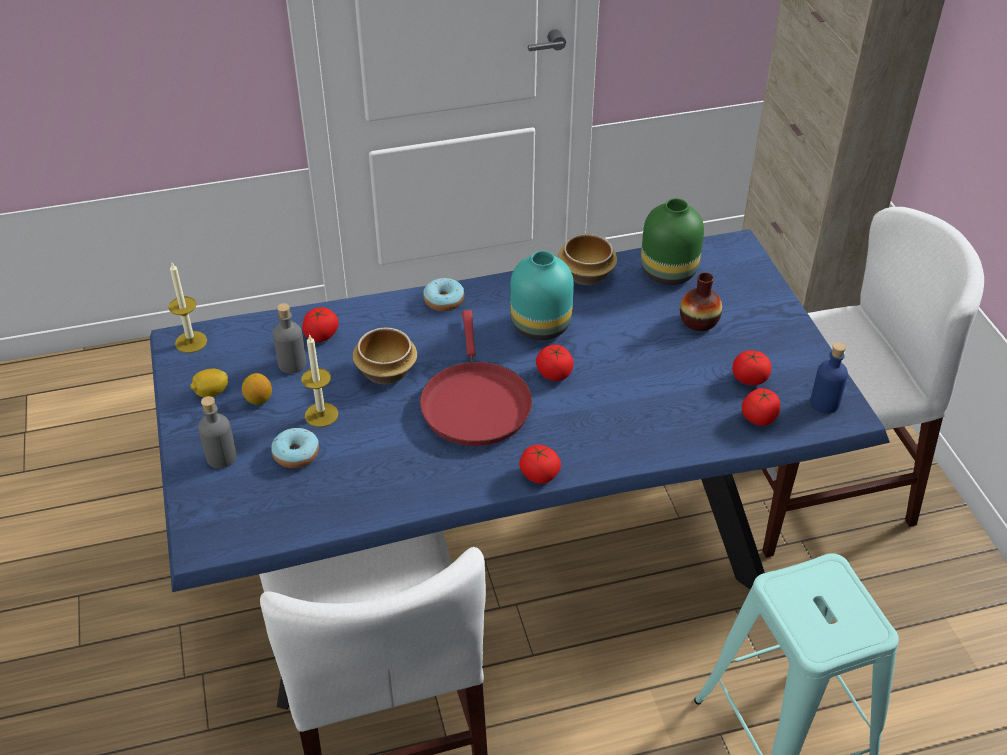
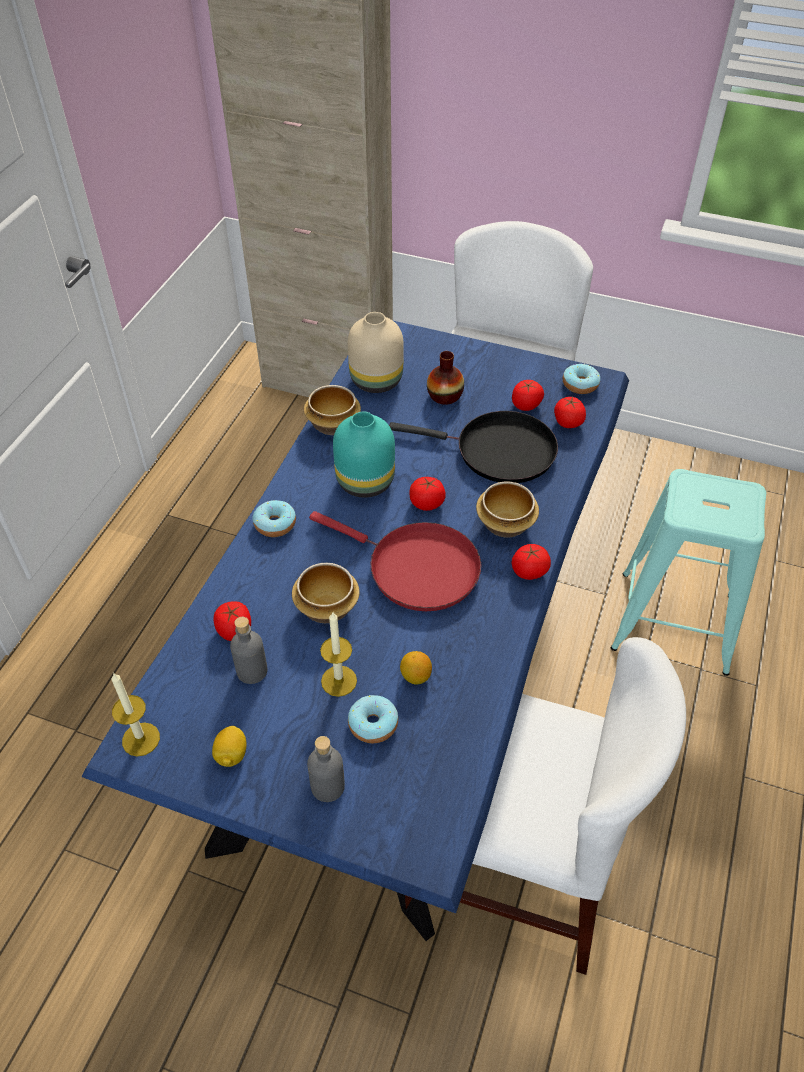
camera: 55 degrees left, 5 degrees up
lemon [242,373,272,405] -> lemon moved to [400,651,432,684]
green vase [641,198,704,285] -> beige vase [348,312,403,393]
blue bottle [810,342,848,414] -> donut [563,364,600,394]
none -> black frying pan [389,411,558,483]
none -> bowl [476,481,539,538]

